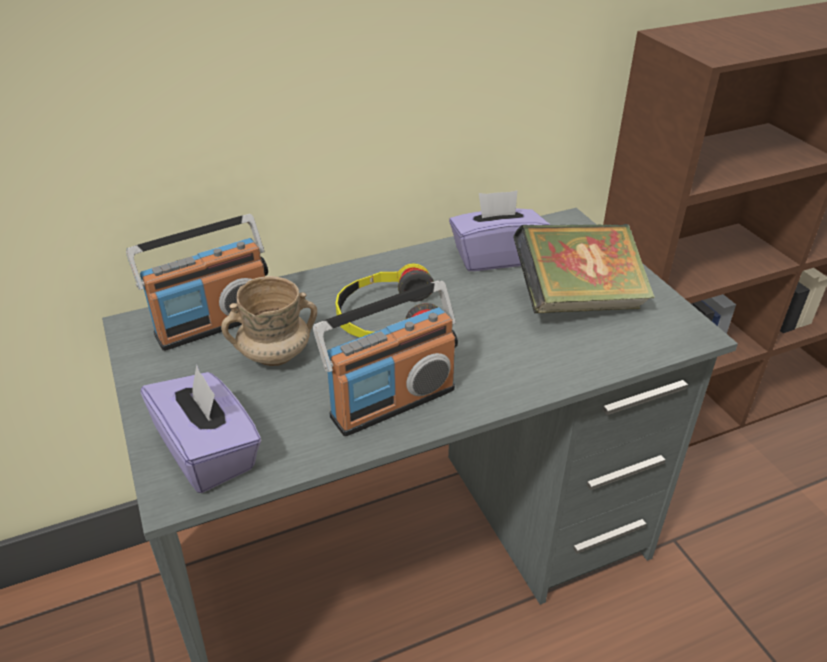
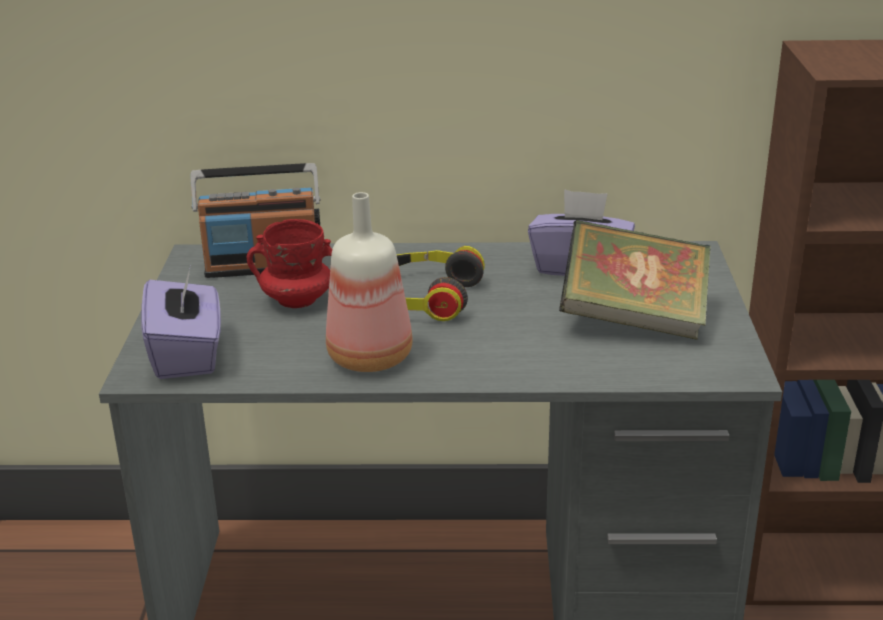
camera: 25 degrees right, 10 degrees down
beige mug [221,276,317,366] -> red mug [246,219,332,308]
radio [313,281,458,437] -> bottle [326,192,413,372]

